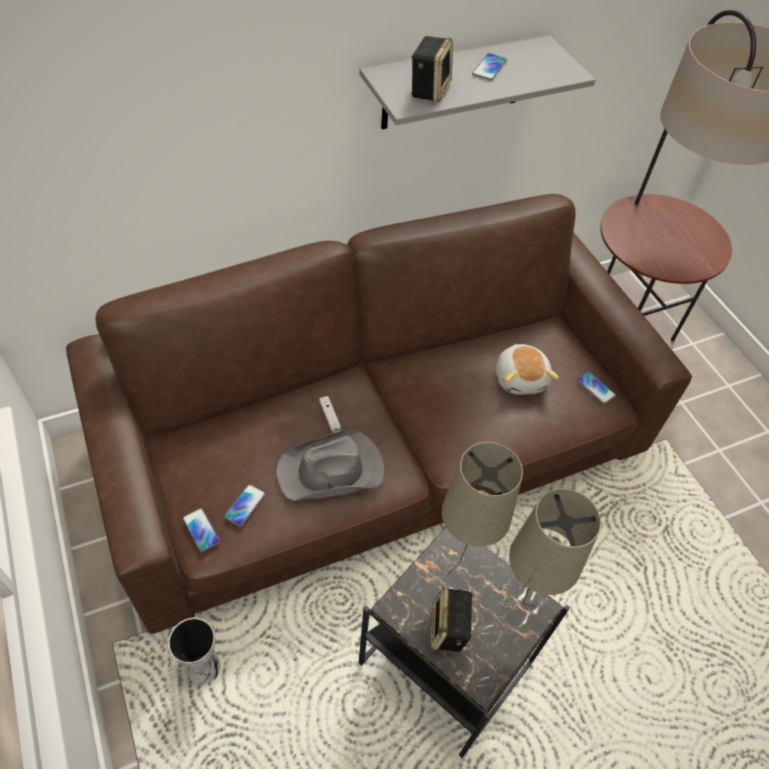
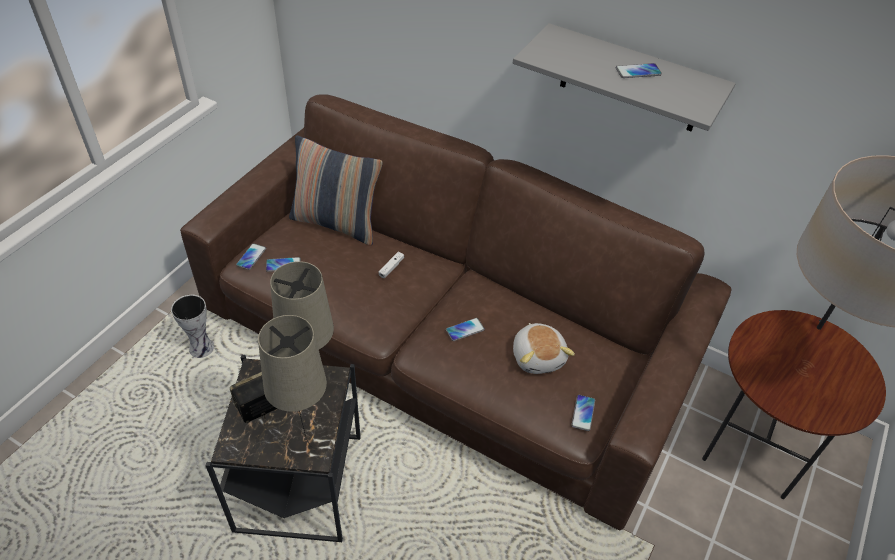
camera: 55 degrees right, 5 degrees down
grey hat [276,430,384,501] -> none
speaker [411,36,453,102] -> none
plush toy [496,344,559,395] -> plush toy turned 60 degrees counterclockwise [513,323,575,374]
none -> pillow [289,135,383,246]
none -> phone [446,318,485,341]

